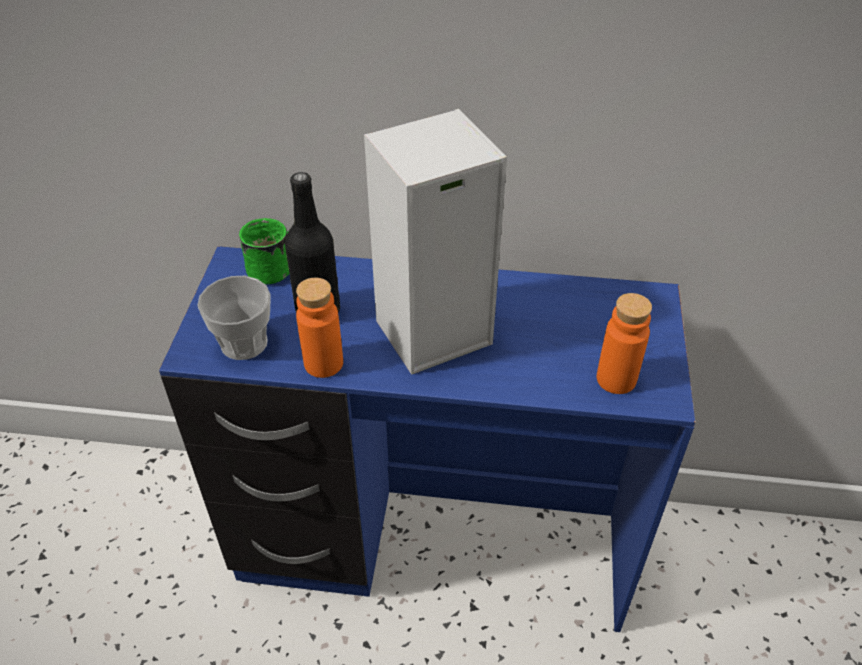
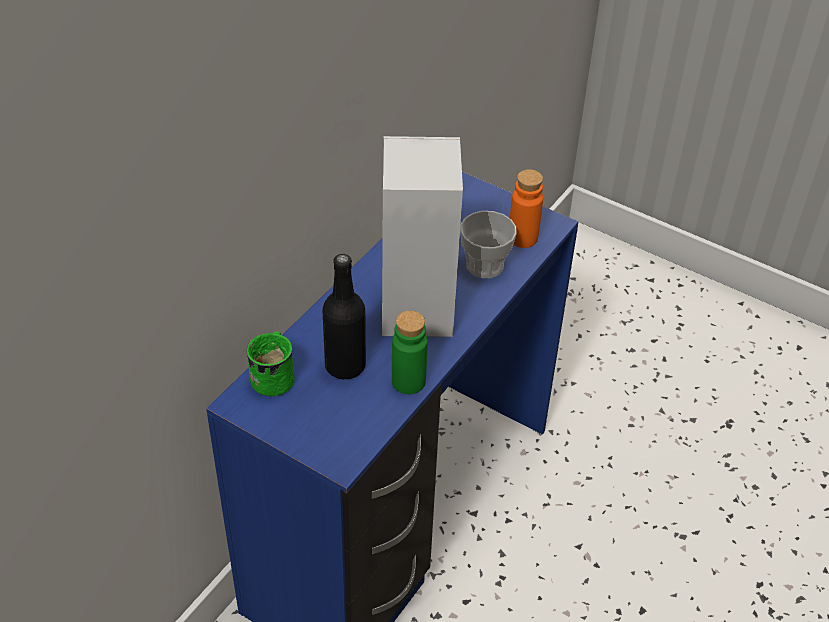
camera: 65 degrees left, 0 degrees up
cup [197,276,270,360] -> cup moved to [460,211,517,278]
orange bottle [296,278,343,378] -> green bottle [392,311,428,394]

